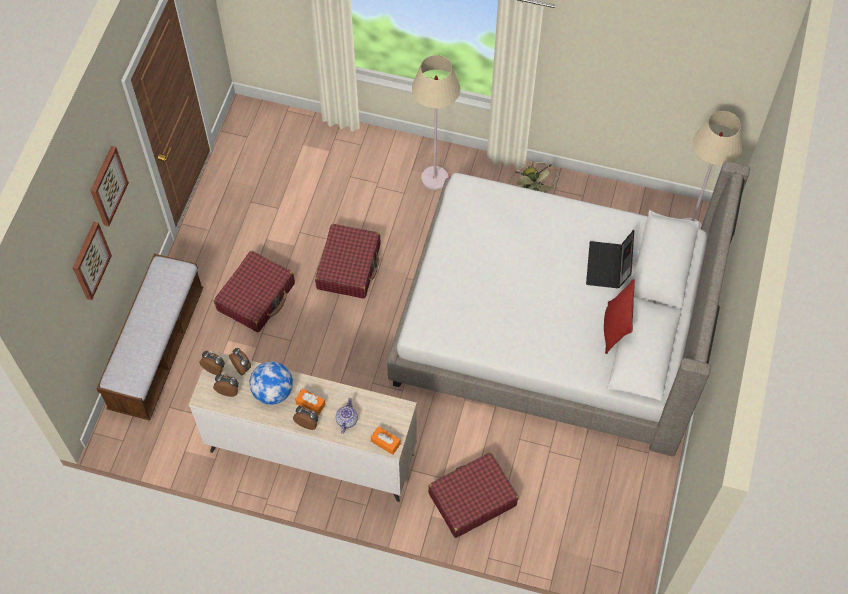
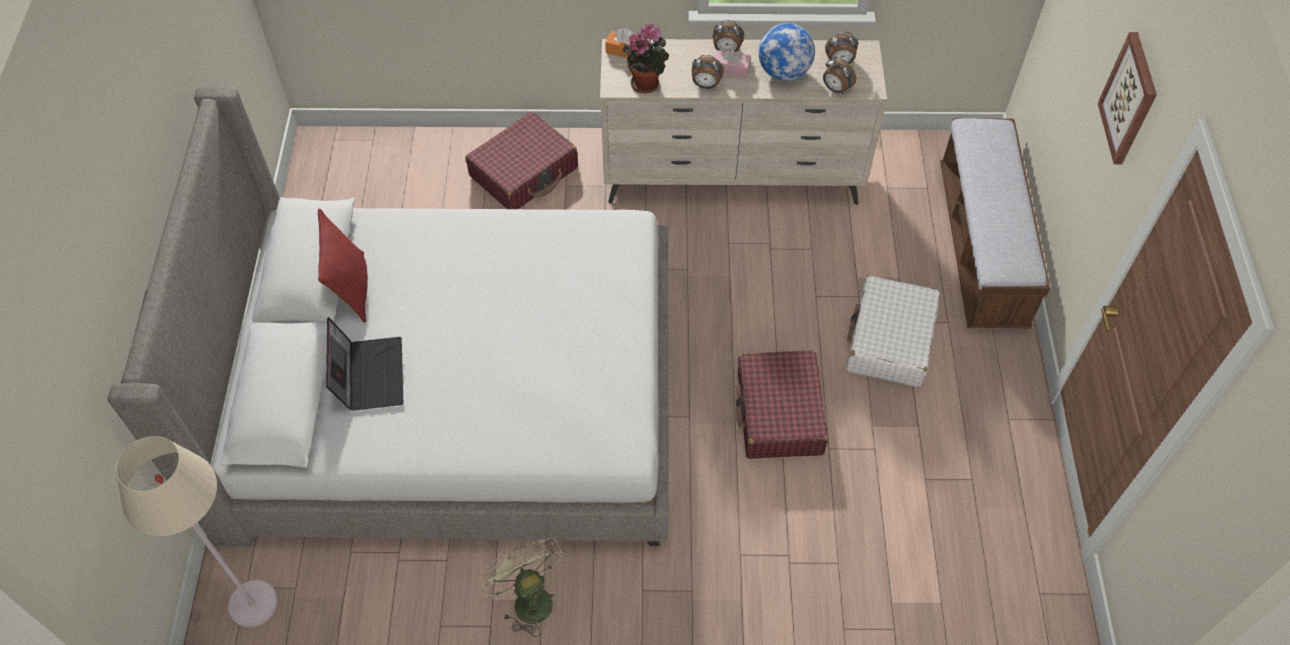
camera: 165 degrees right, 5 degrees down
picture [73,222,112,300] -> none
alarm clock [199,351,225,375] -> alarm clock moved to [692,55,724,89]
red suitcase [214,251,295,332] -> white suitcase [846,275,940,387]
orange tissue box [295,388,325,415] -> pink tissue box [715,49,751,79]
teapot [336,397,358,434] -> none
beige floor lamp [412,55,460,190] -> none
none -> potted plant [623,23,669,94]

